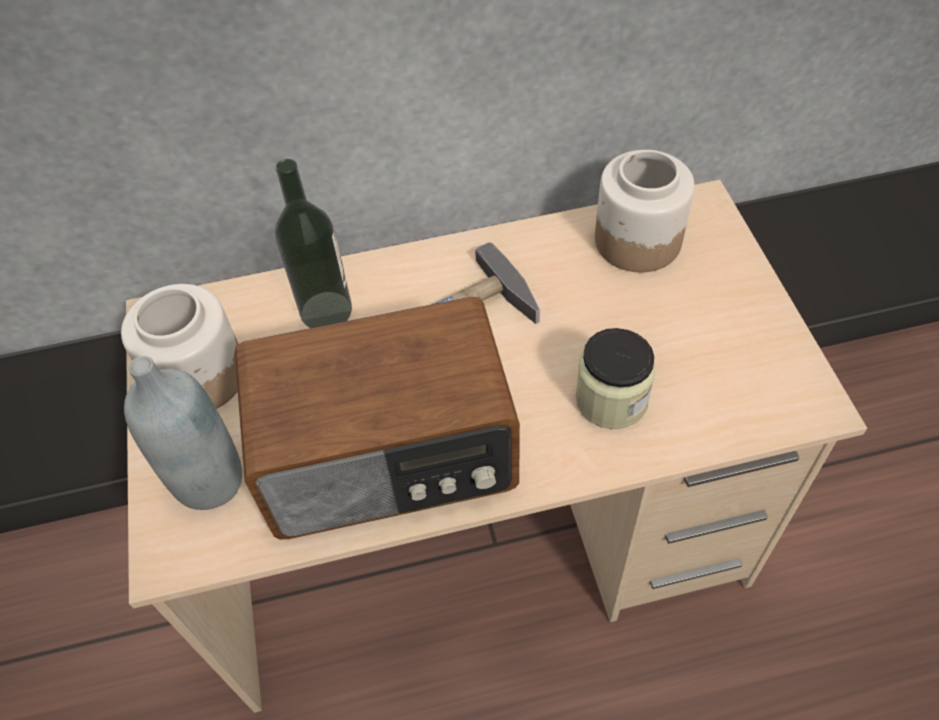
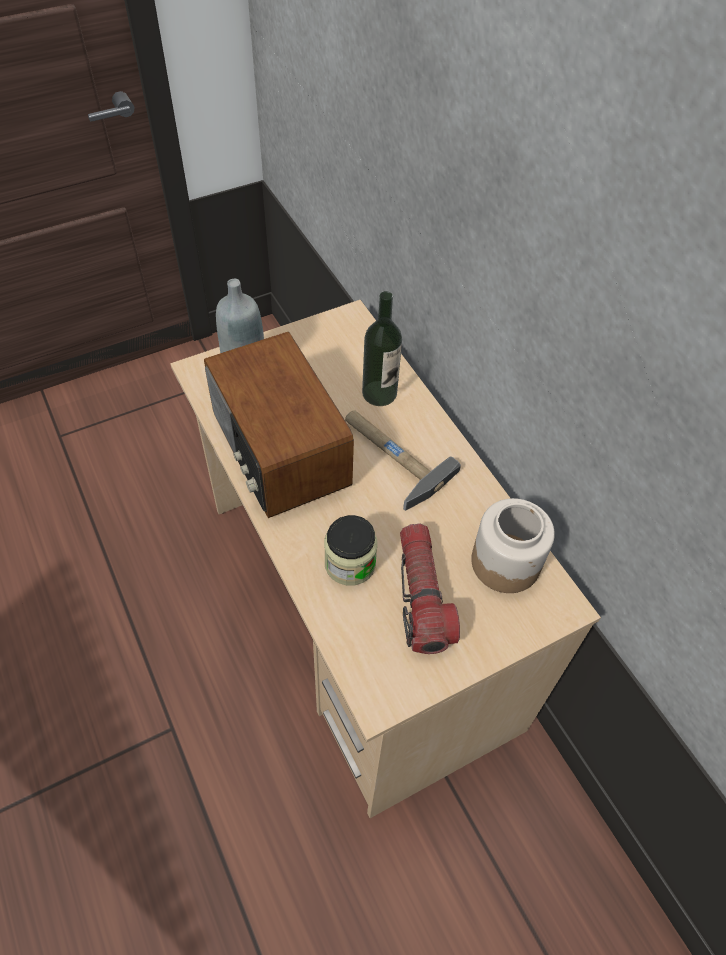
camera: 70 degrees right, 0 degrees up
jar [121,284,238,409] -> none
none -> flashlight [400,524,460,654]

